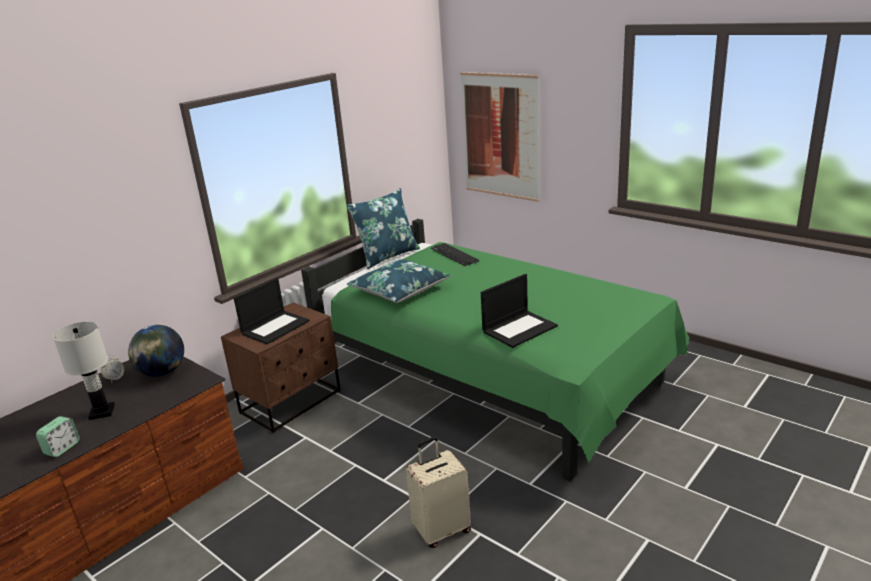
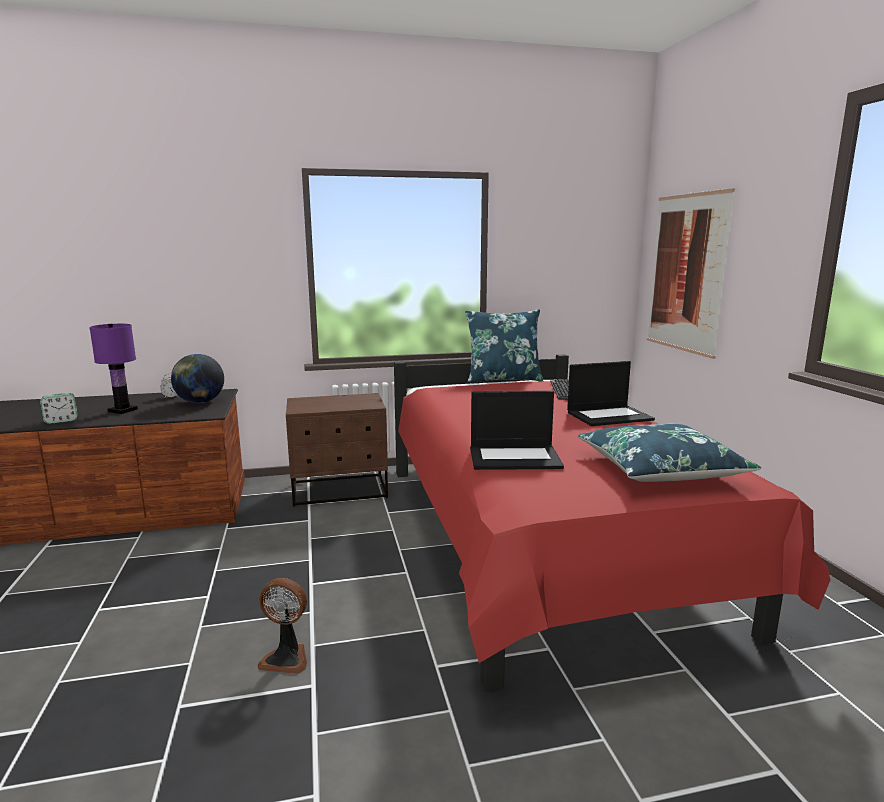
camera: 35 degrees right, 10 degrees down
white table lamp [53,322,115,420] -> purple table lamp [89,324,138,414]
laptop [234,278,310,344] -> laptop moved to [567,361,655,426]
green bed [301,219,689,482] -> red bed [394,354,830,691]
blue pillow [347,259,452,303] -> blue pillow moved to [578,424,761,482]
beige suitcase [406,437,471,548] -> fan [257,578,307,674]

